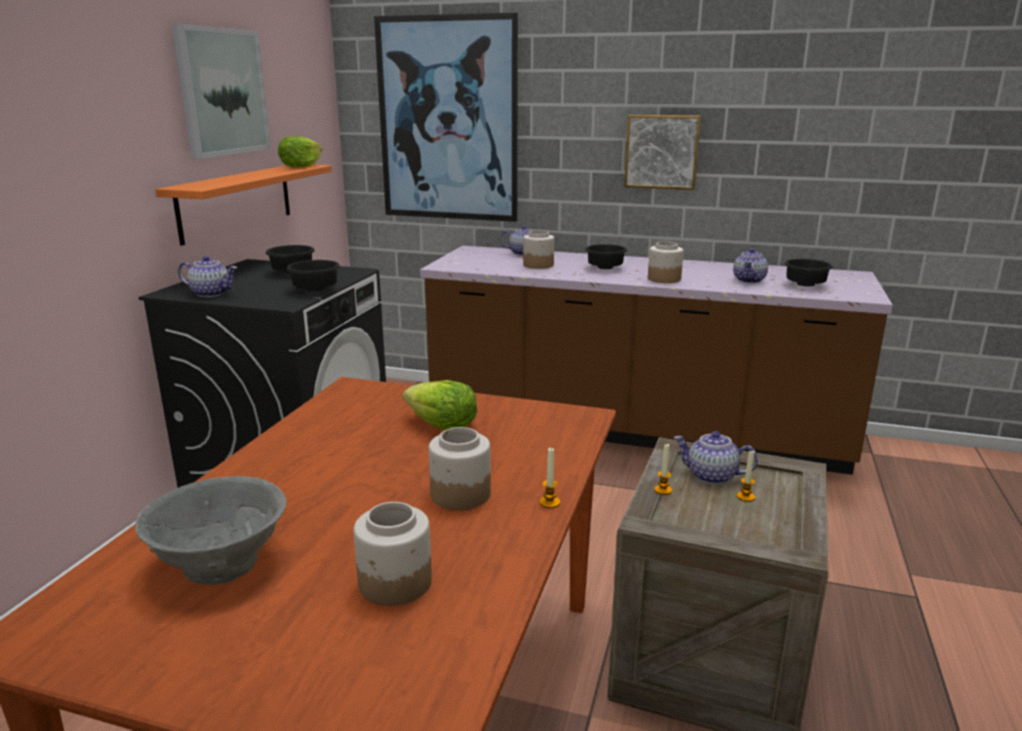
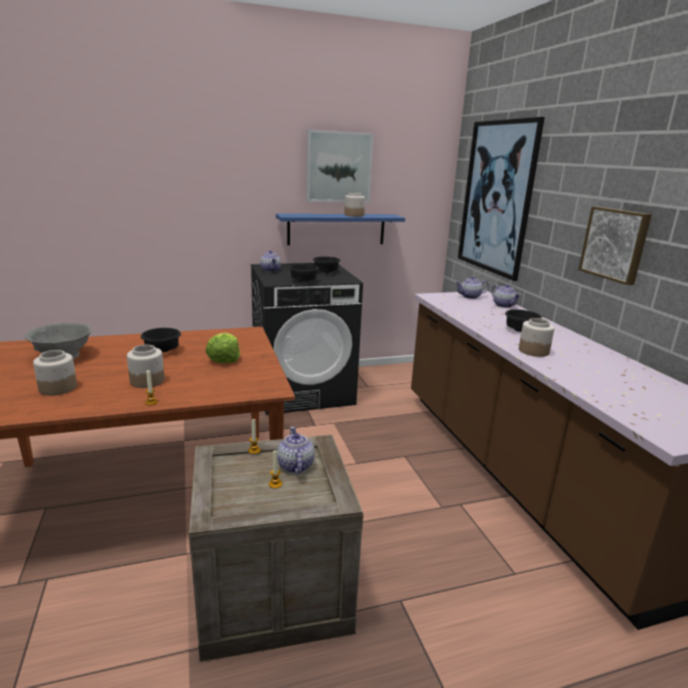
camera: 55 degrees right, 0 degrees up
orange shelf [155,165,332,246] -> blue shelf [276,214,405,245]
lettuce [278,136,323,168] -> none
jar [523,230,554,269] -> jar moved to [344,193,365,217]
teapot [733,248,768,283] -> teapot moved to [456,276,489,299]
black bowl [784,259,833,287] -> black bowl moved to [141,328,181,353]

